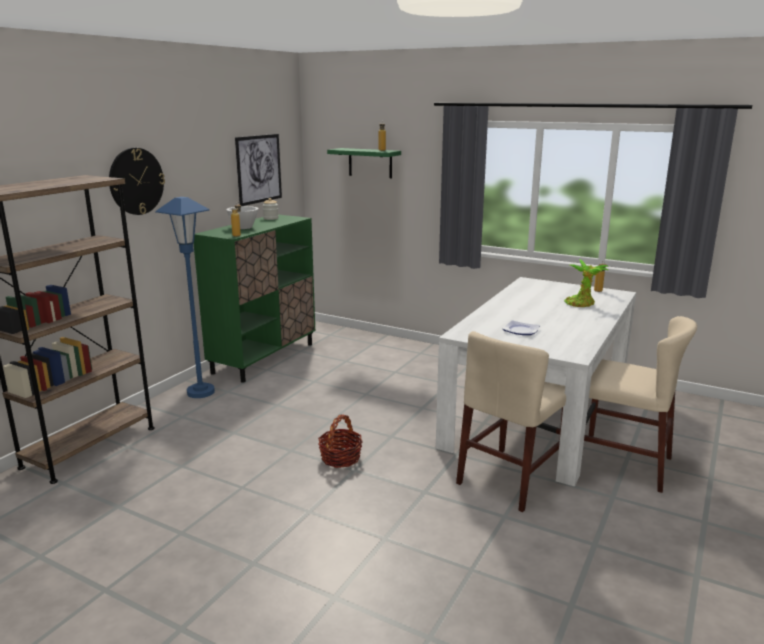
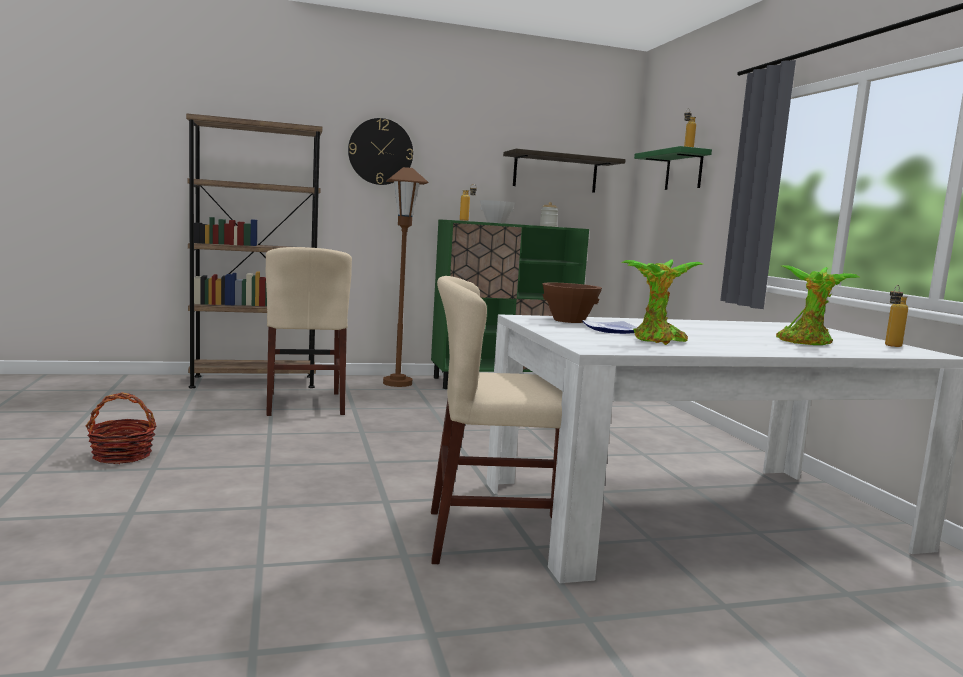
camera: 45 degrees right, 10 degrees down
blue floor lamp [155,197,215,398] -> brown floor lamp [383,167,428,387]
picture [235,134,282,206] -> shelf [503,149,626,193]
basket [318,415,363,468] -> basket moved to [86,392,156,464]
beige chair [584,316,697,493] -> beige chair moved to [266,247,352,416]
none -> brown bowl [542,282,602,323]
none -> potted plant [621,260,703,345]

